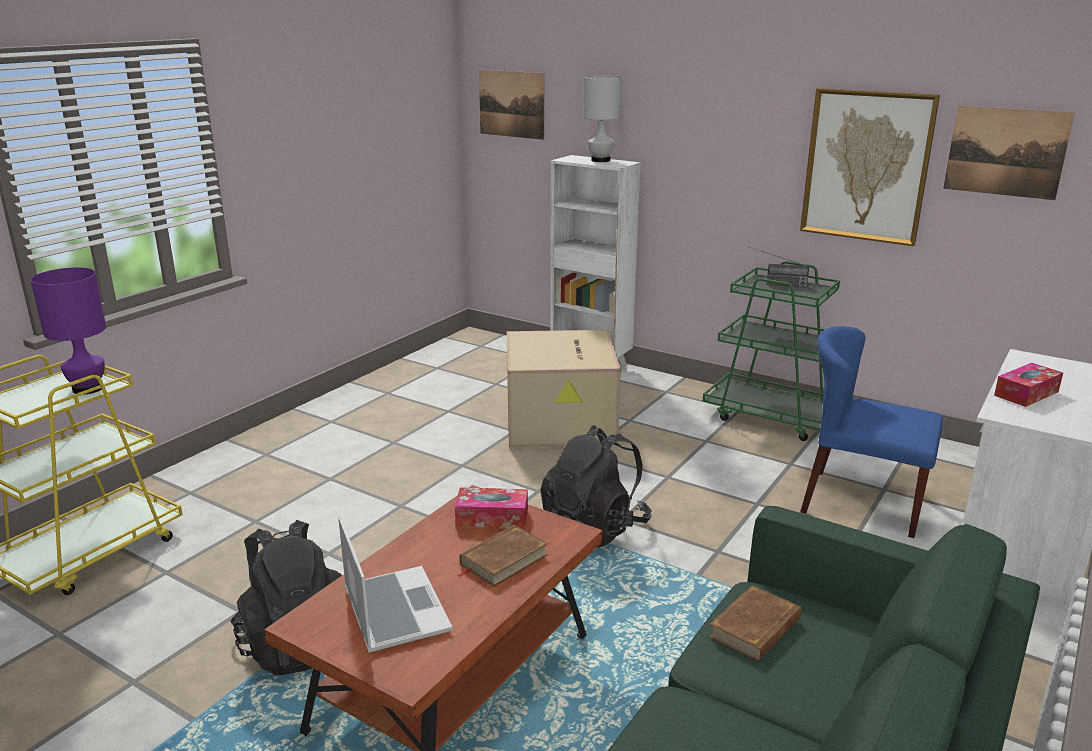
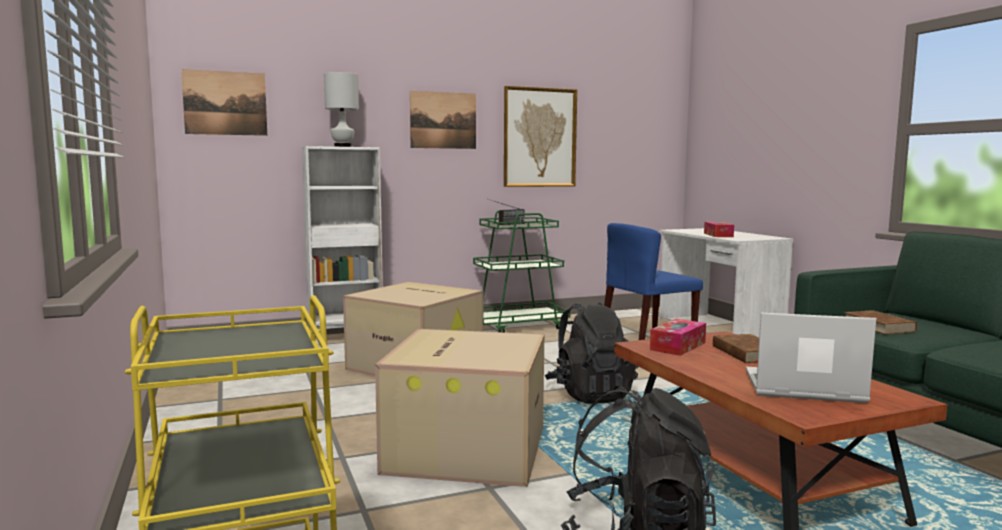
camera: 55 degrees left, 15 degrees down
purple table lamp [30,267,106,395] -> none
picture [943,105,1075,200] -> picture moved to [410,91,476,149]
none -> cardboard box [375,329,544,487]

